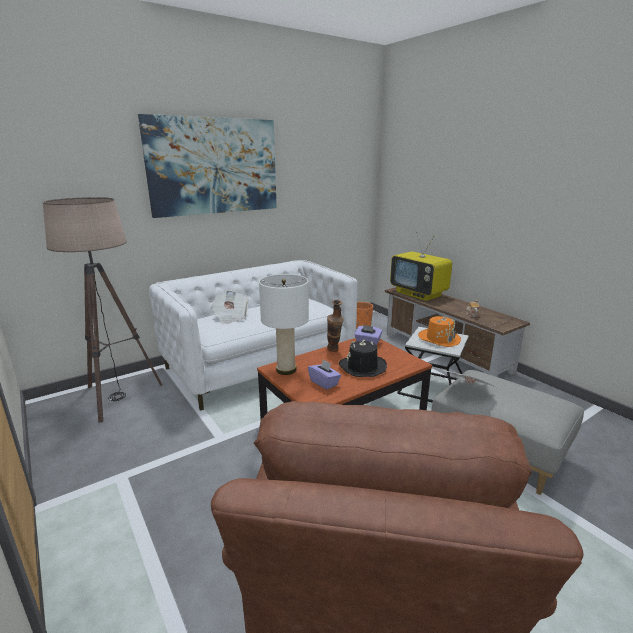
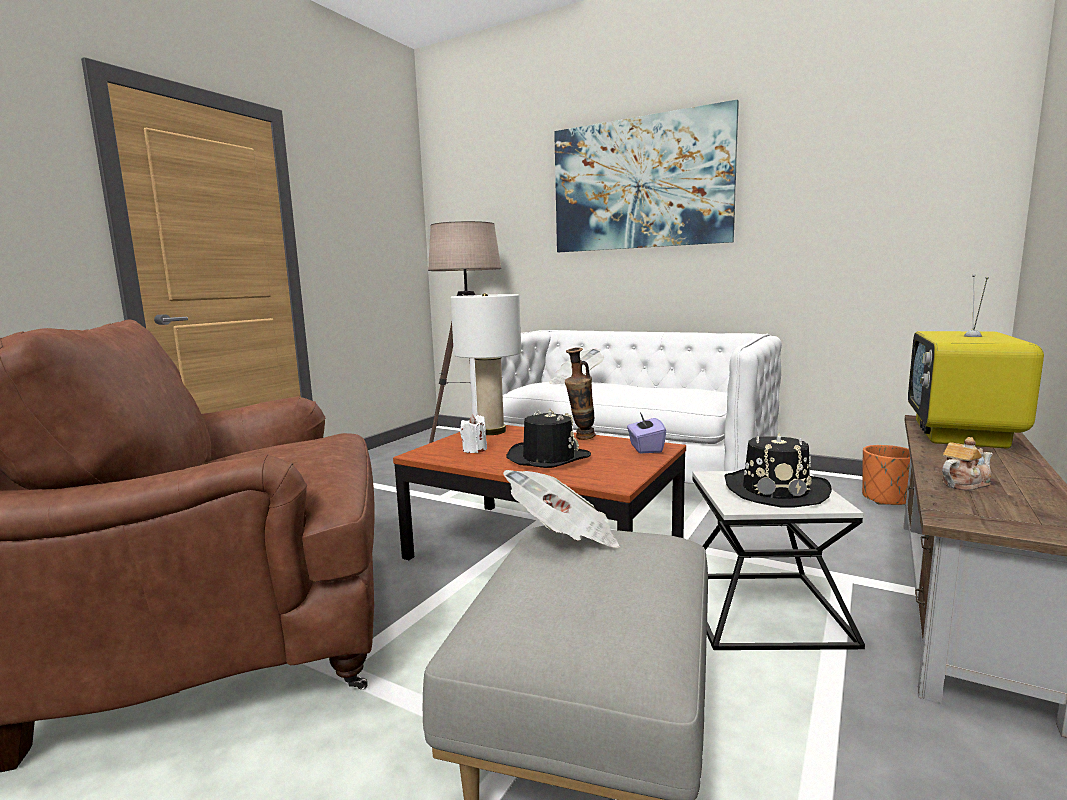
camera: 65 degrees right, 10 degrees down
purple tissue box [308,359,341,390] -> white candle [460,415,487,453]
orange hat [418,316,461,347] -> black hat [724,432,832,508]

